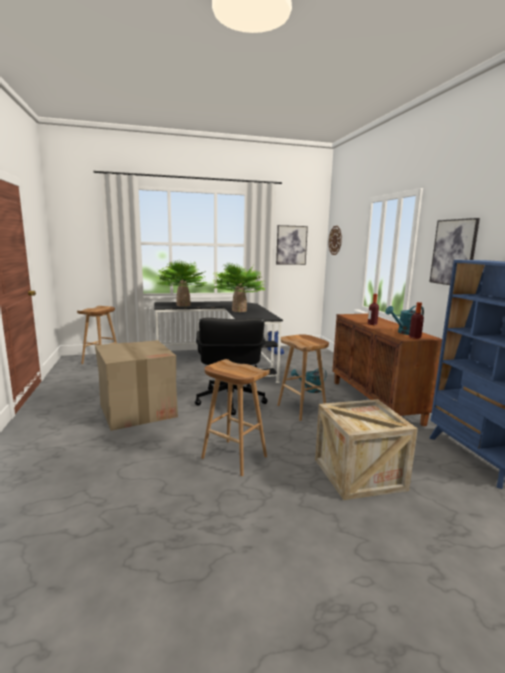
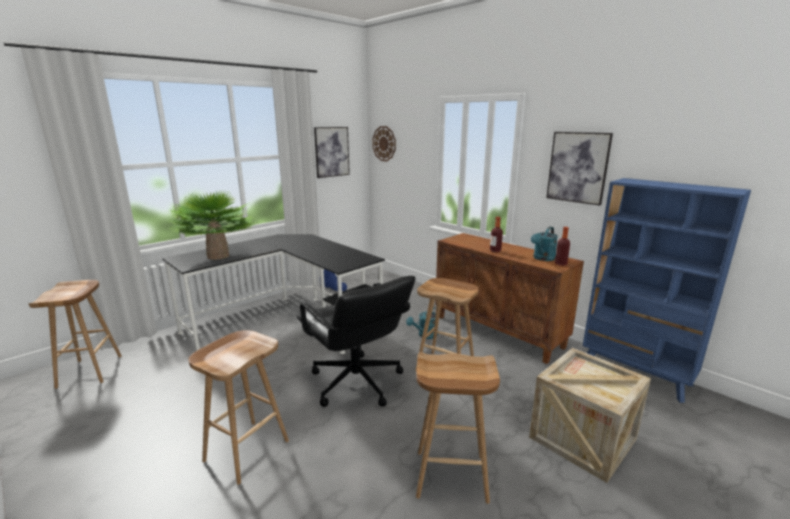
camera: 30 degrees left, 5 degrees up
cardboard box [95,340,178,431] -> brown stool [188,330,289,485]
potted plant [210,262,268,312] -> none

